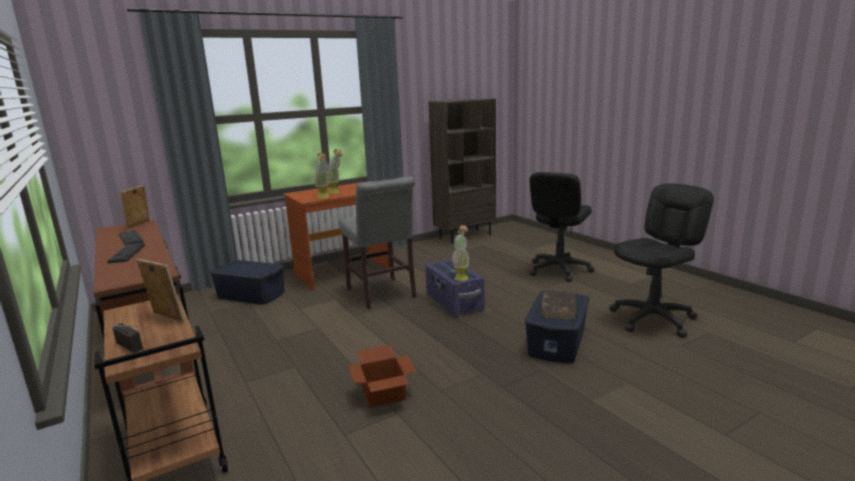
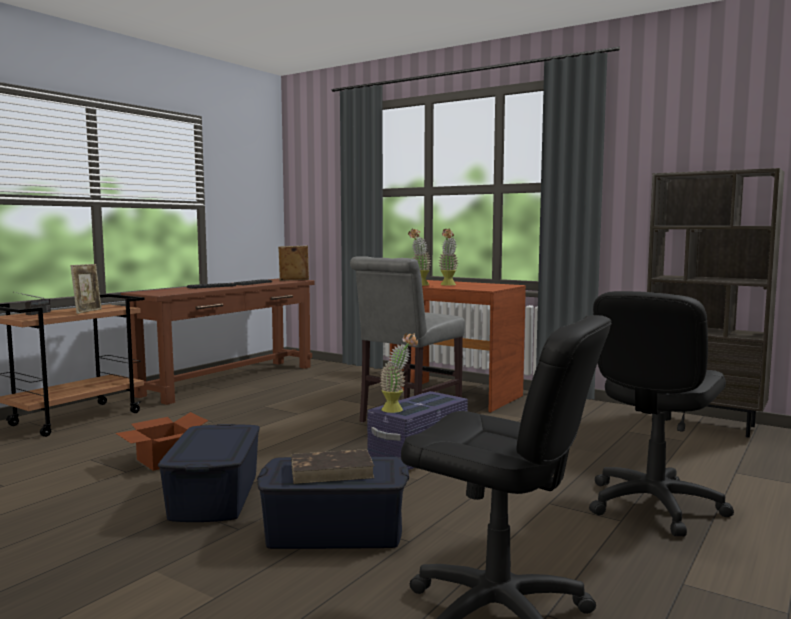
camera: 65 degrees right, 10 degrees down
blue storage box [210,260,284,305] -> blue storage box moved to [158,424,260,522]
black office chair [529,172,594,282] -> black office chair turned 60 degrees counterclockwise [589,291,734,536]

